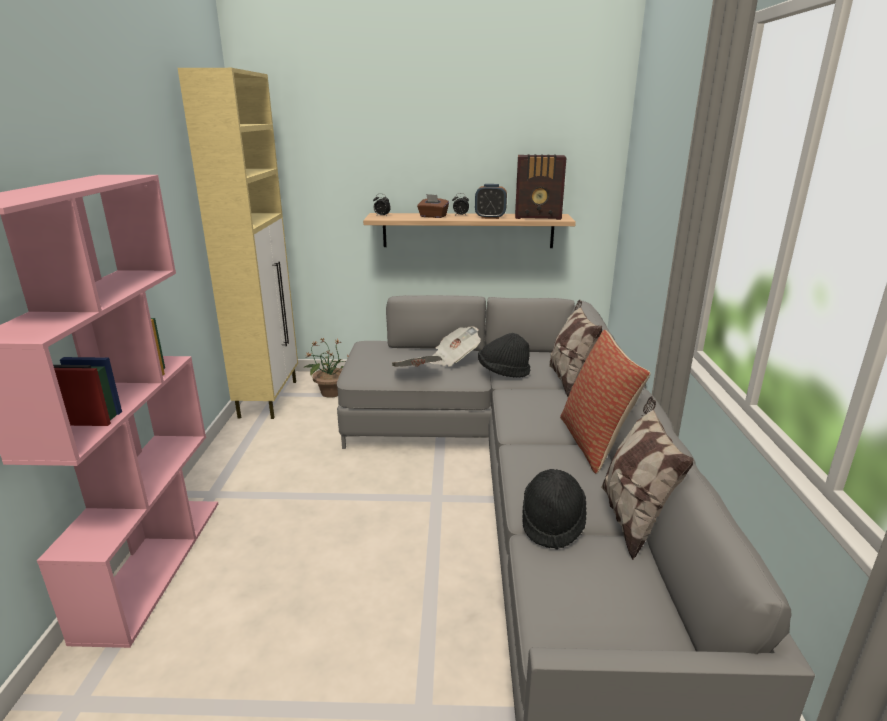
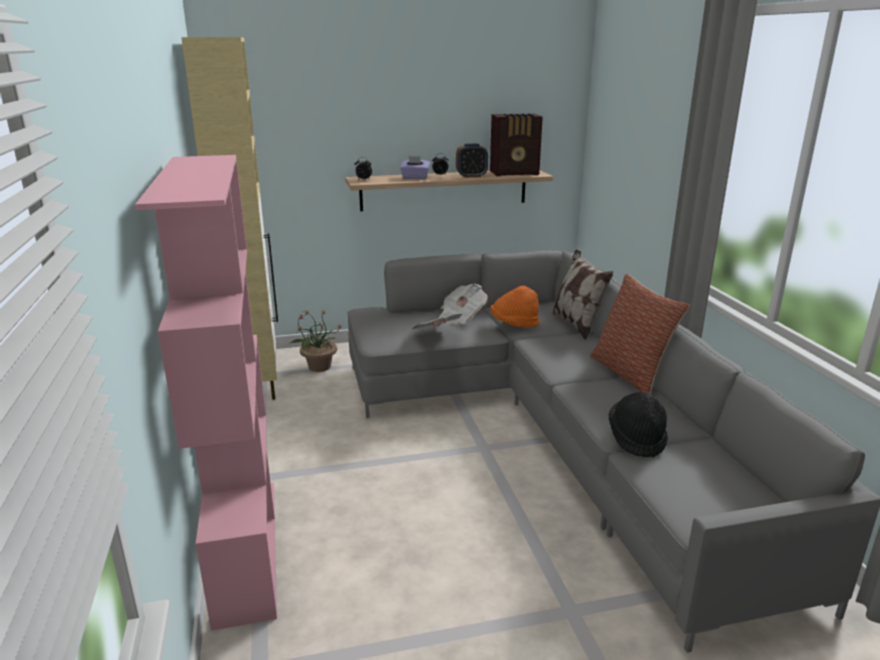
camera: 15 degrees left, 0 degrees up
brown tissue box [417,194,449,218] -> purple tissue box [400,156,430,179]
black hat [478,333,531,378] -> orange hat [490,286,540,327]
pillow [601,396,694,560] -> none

